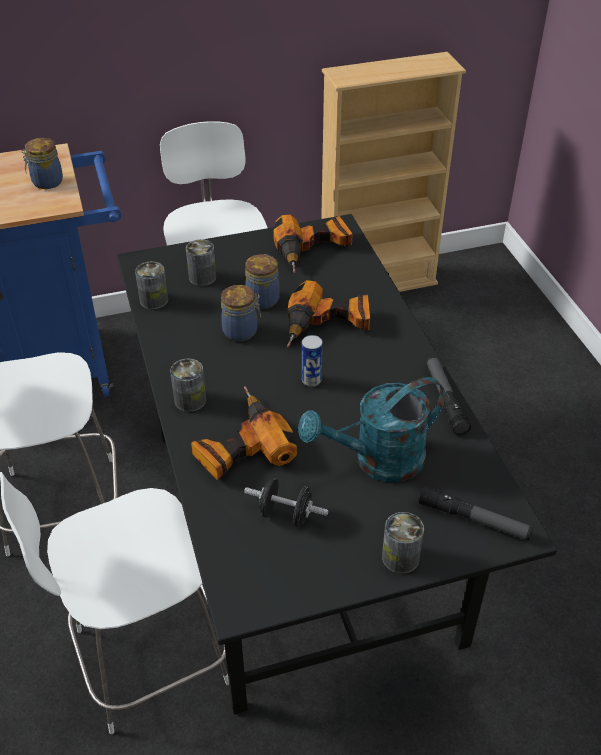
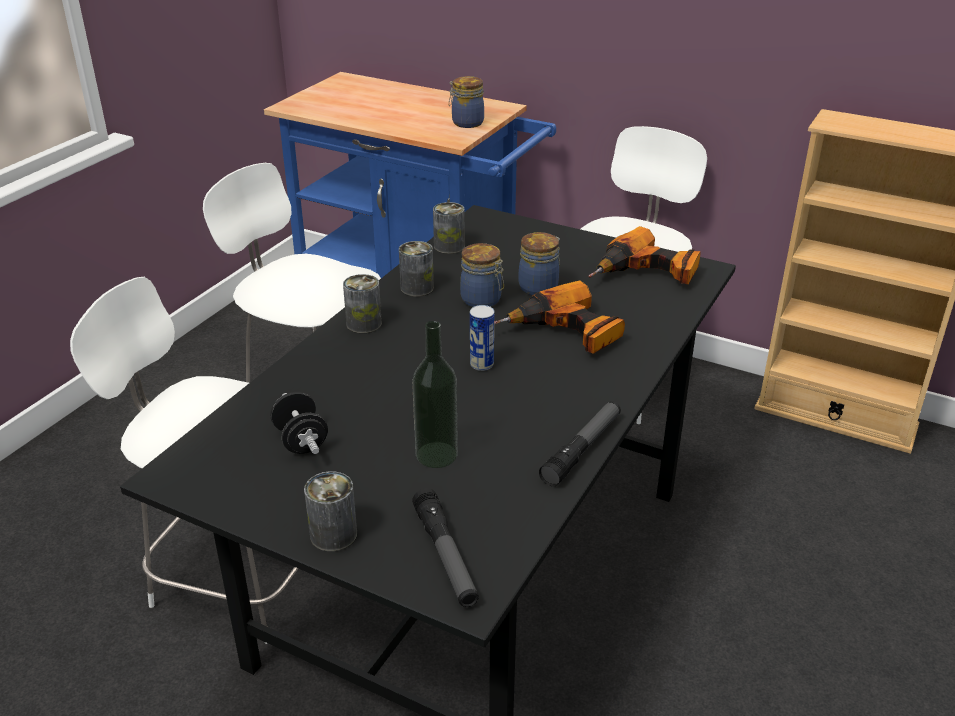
camera: 45 degrees right, 10 degrees down
can [186,239,216,286] -> can moved to [399,241,434,297]
power drill [191,386,297,480] -> none
turquoise watering can [298,377,446,482] -> bottle [412,321,458,468]

